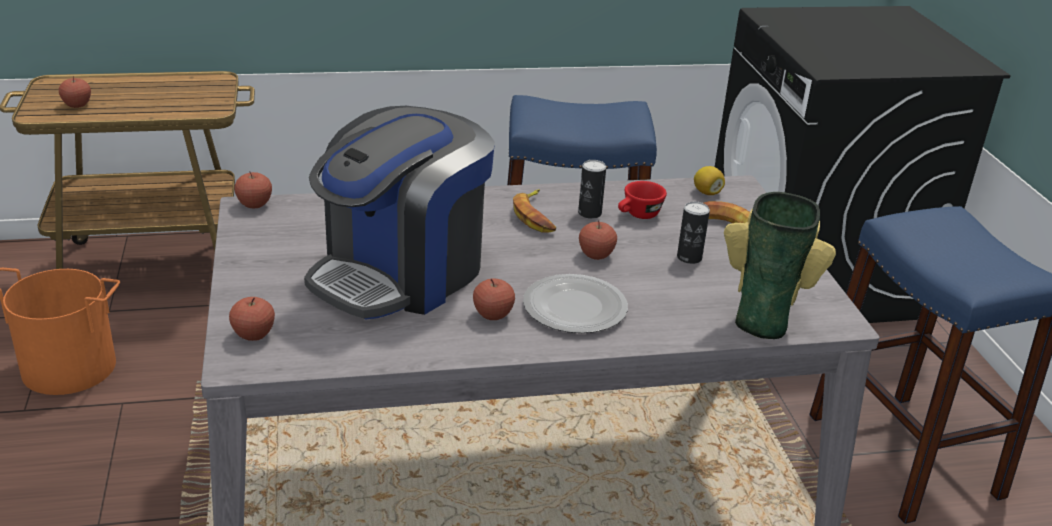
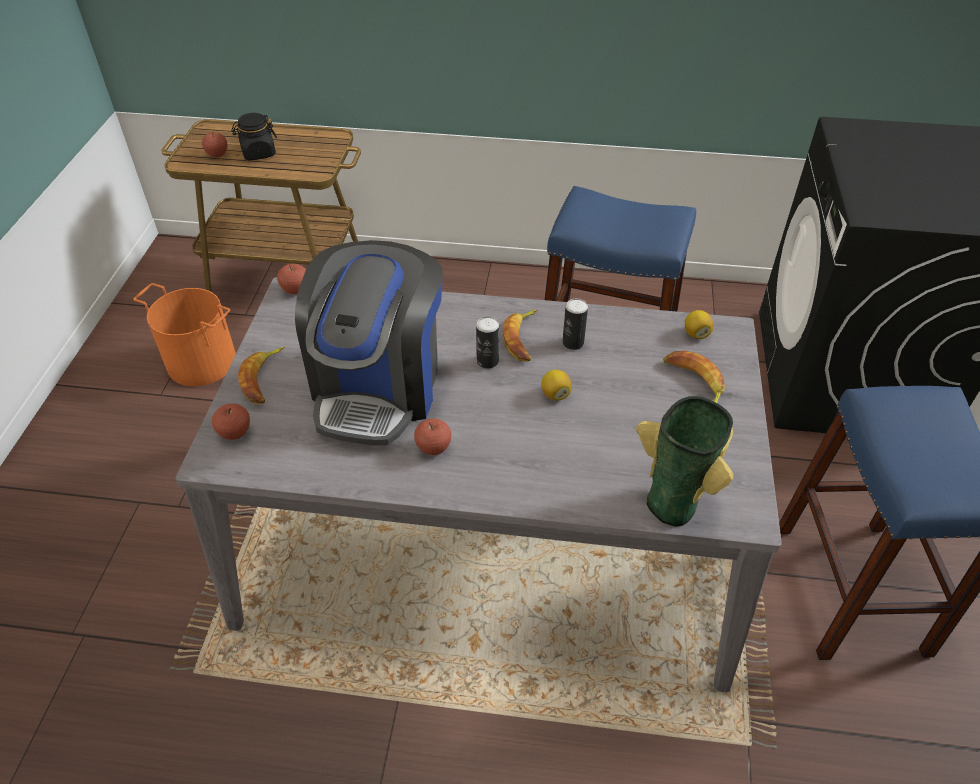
camera: 20 degrees right, 15 degrees up
coffee machine [304,106,495,319] -> coffee machine turned 45 degrees counterclockwise [295,240,442,445]
plate [523,274,628,333] -> none
apple [579,220,617,260] -> lemon [541,370,572,401]
red cup [618,181,667,219] -> none
can [677,202,710,264] -> can moved to [476,316,499,369]
none -> black jar [231,113,277,160]
none -> banana [238,347,285,404]

